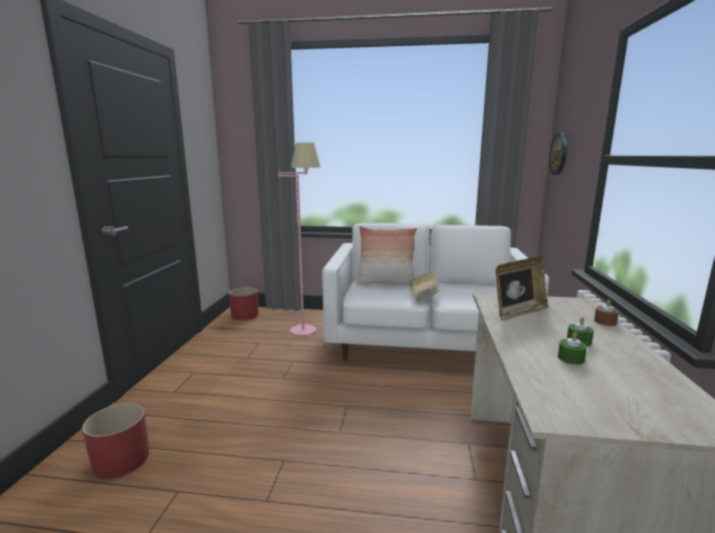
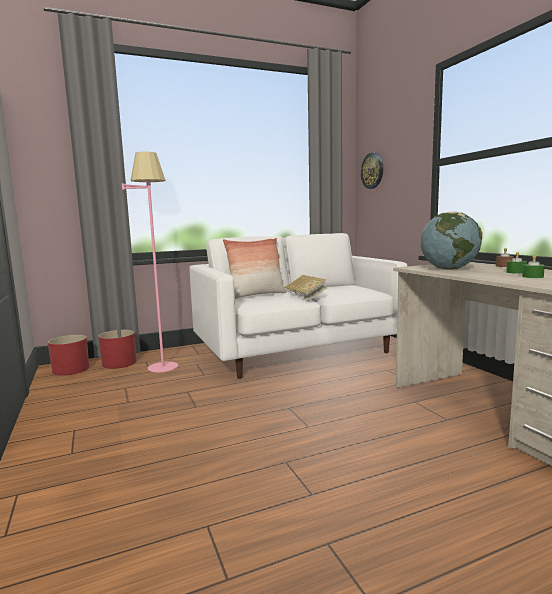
camera: 30 degrees left, 5 degrees down
red planter [82,403,149,479] -> red planter moved to [98,330,136,369]
picture frame [496,256,549,321] -> globe [421,212,482,270]

